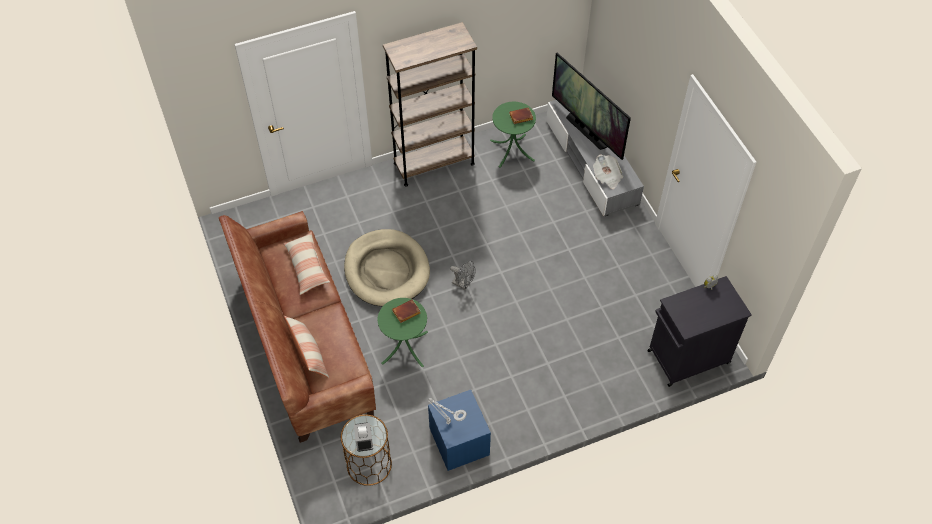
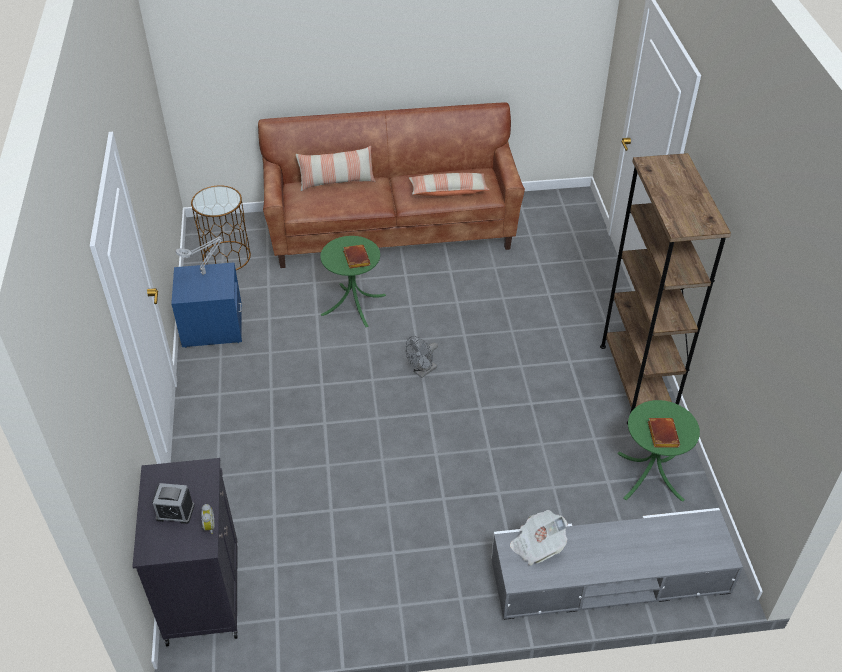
camera: 105 degrees right, 10 degrees down
beige dog bed [344,229,430,306] -> none
alarm clock [354,422,373,452] -> alarm clock moved to [152,483,195,524]
television [552,53,631,160] -> none

